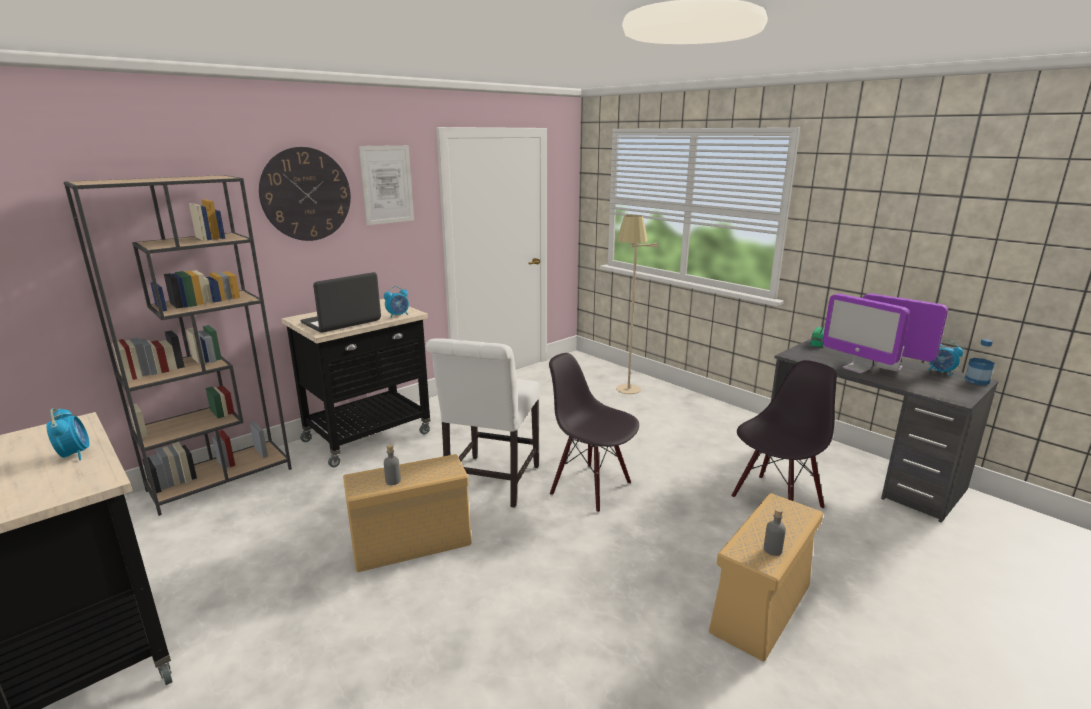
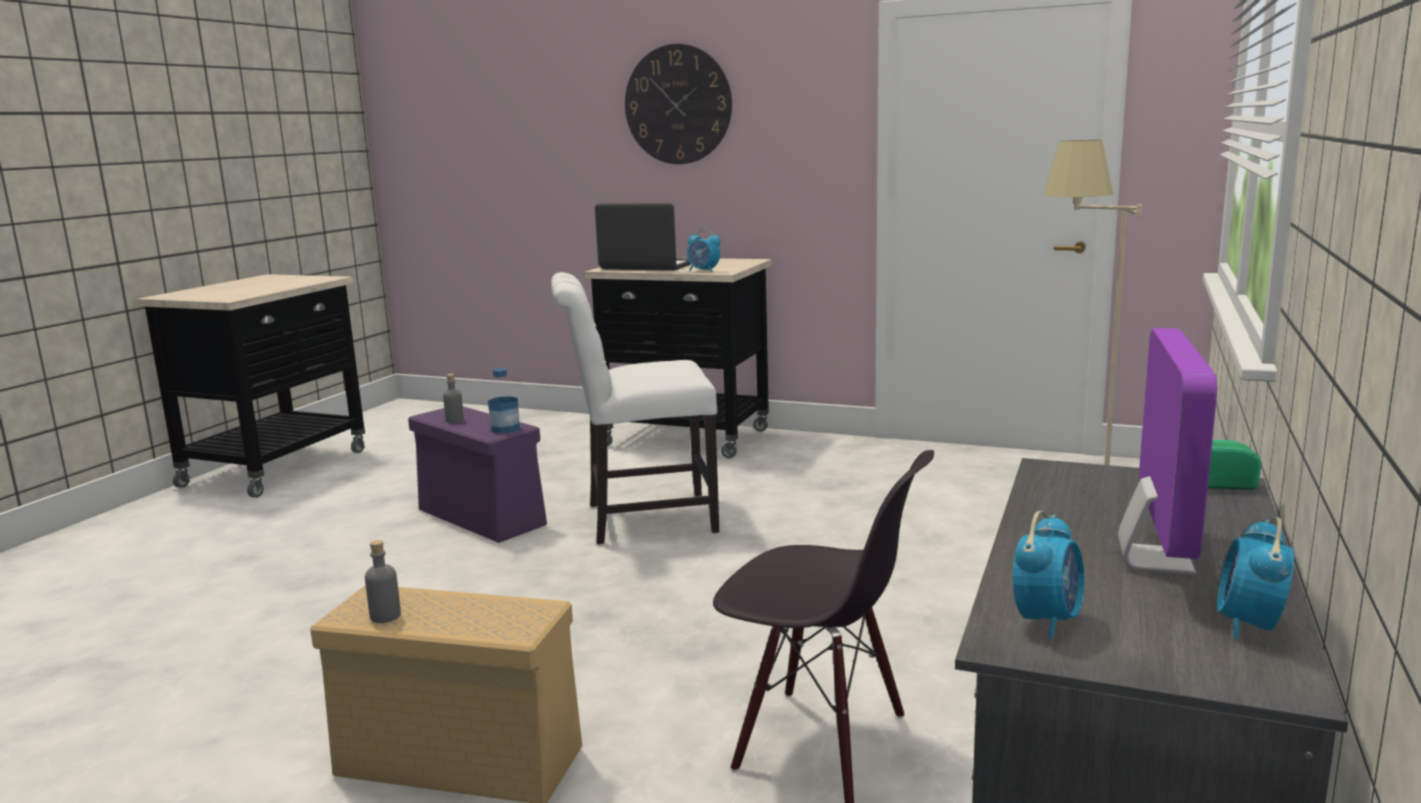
camera: 65 degrees right, 5 degrees down
alarm clock [46,408,90,460] -> alarm clock moved to [1013,511,1085,639]
bookcase [64,175,292,516] -> none
beige storage box [343,454,472,572] -> purple storage box [408,406,547,543]
picture [359,145,414,225] -> none
black chair [549,353,639,513] -> none
monitor [822,294,910,373] -> none
bottle [965,339,995,385] -> bottle moved to [488,368,520,434]

